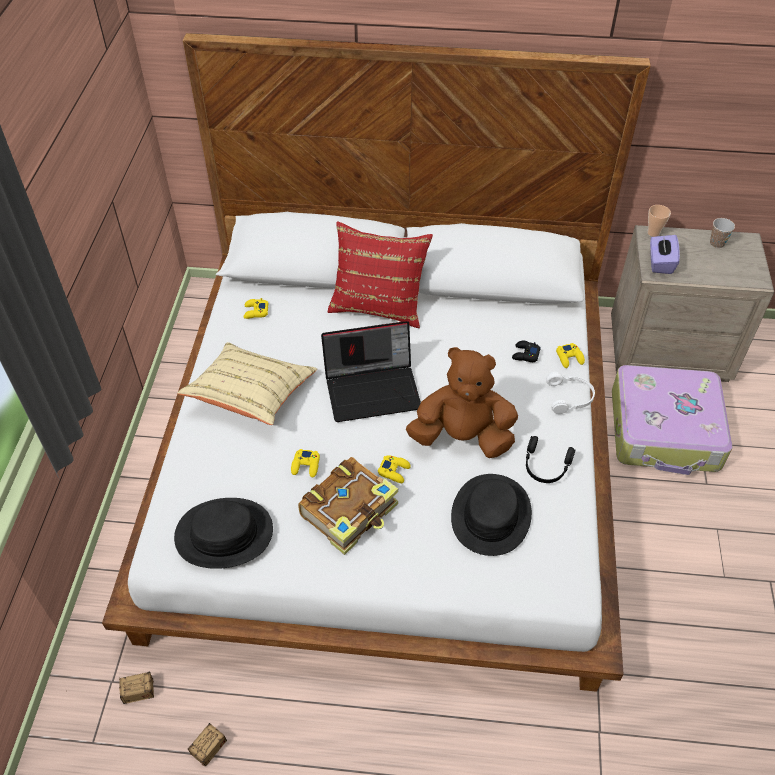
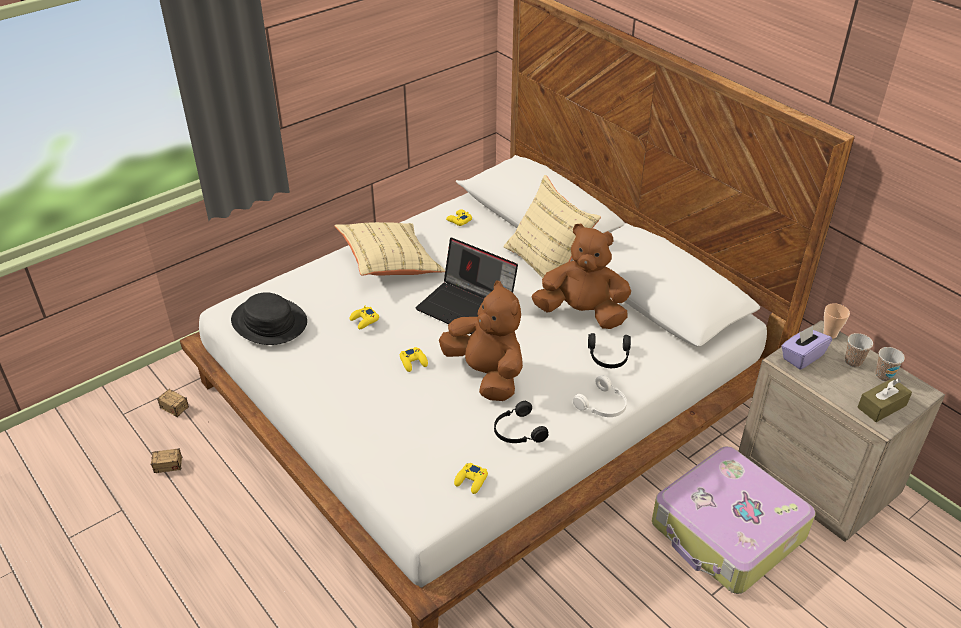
camera: 45 degrees right, 10 degrees down
book [298,457,398,555] -> none
red pillow [328,222,433,328] -> beige pillow [504,175,601,278]
black hat [451,474,532,556] -> none
black game controller [512,341,541,362] -> black headphones [588,333,631,368]
yellow game controller [556,343,585,368] -> yellow game controller moved to [454,462,488,494]
none -> brown plush toy [532,224,631,329]
none -> cup [845,333,873,367]
none -> brown tissue box [857,378,912,422]

